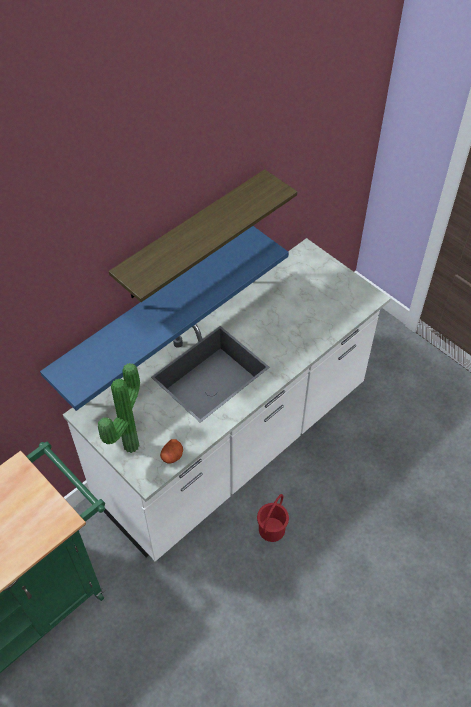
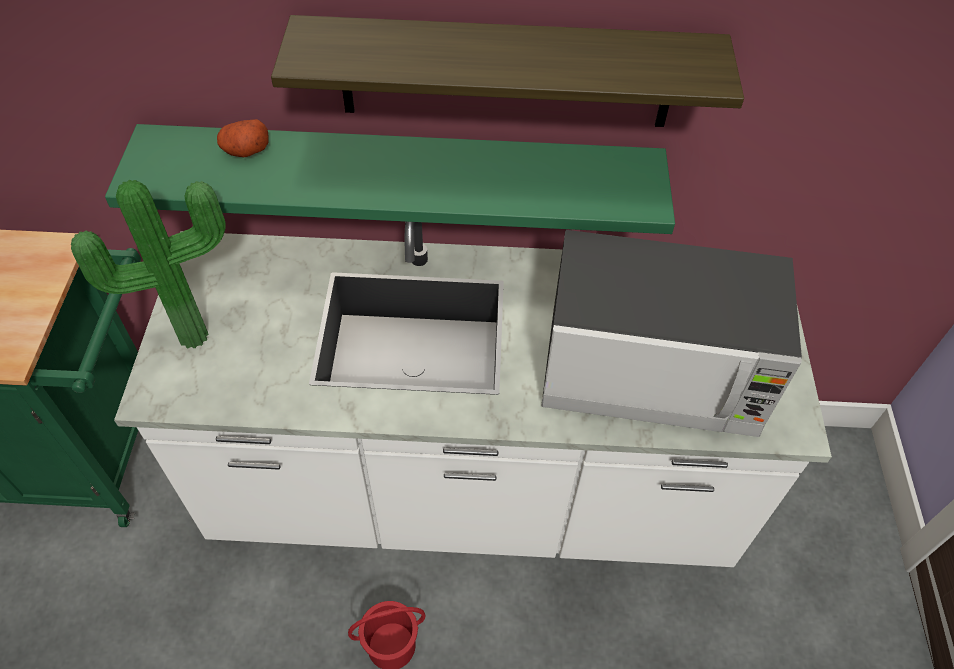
camera: 45 degrees right, 0 degrees up
blue shelf [40,226,289,411] -> green shelf [105,124,675,234]
potato [160,439,183,463] -> potato moved to [217,119,269,157]
none -> microwave [541,230,802,437]

